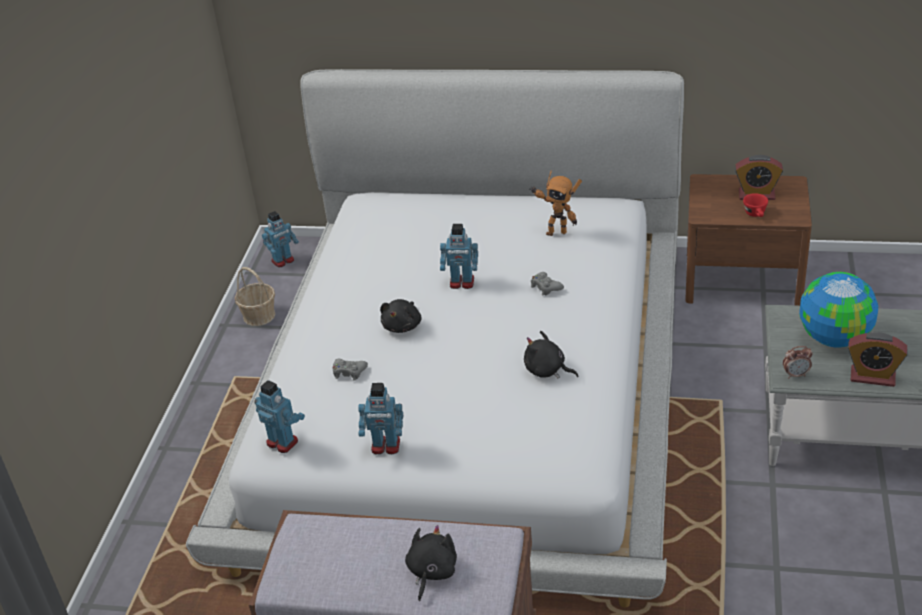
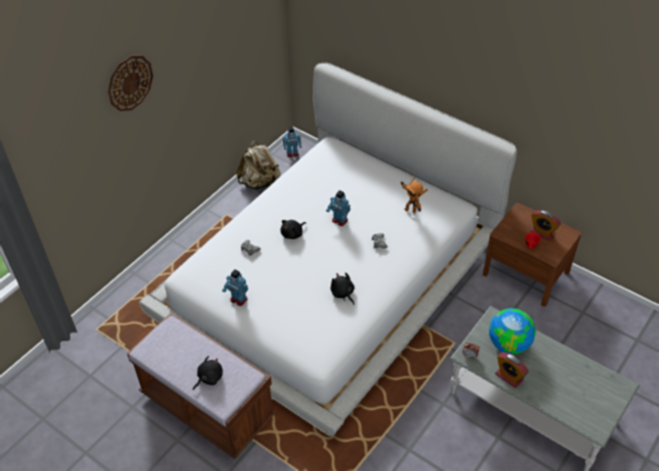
camera: 25 degrees right, 10 degrees up
basket [235,267,275,326] -> beige backpack [236,140,281,189]
toy robot [254,380,305,453] -> none
none -> wall clock [108,56,153,111]

